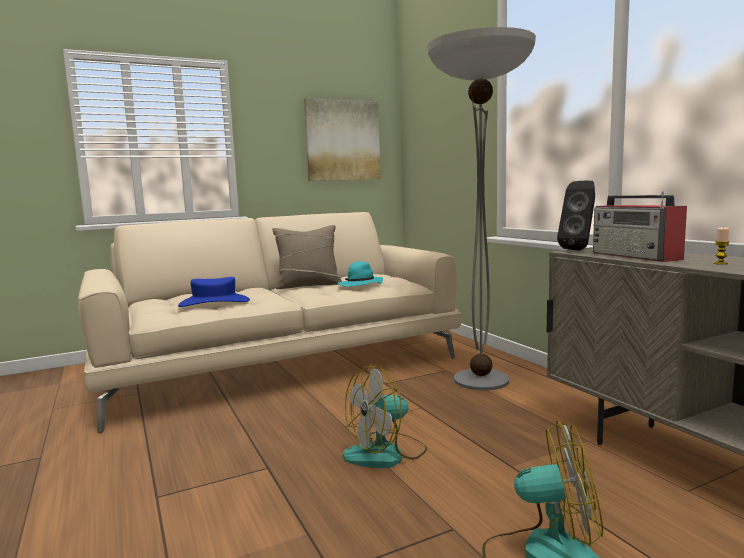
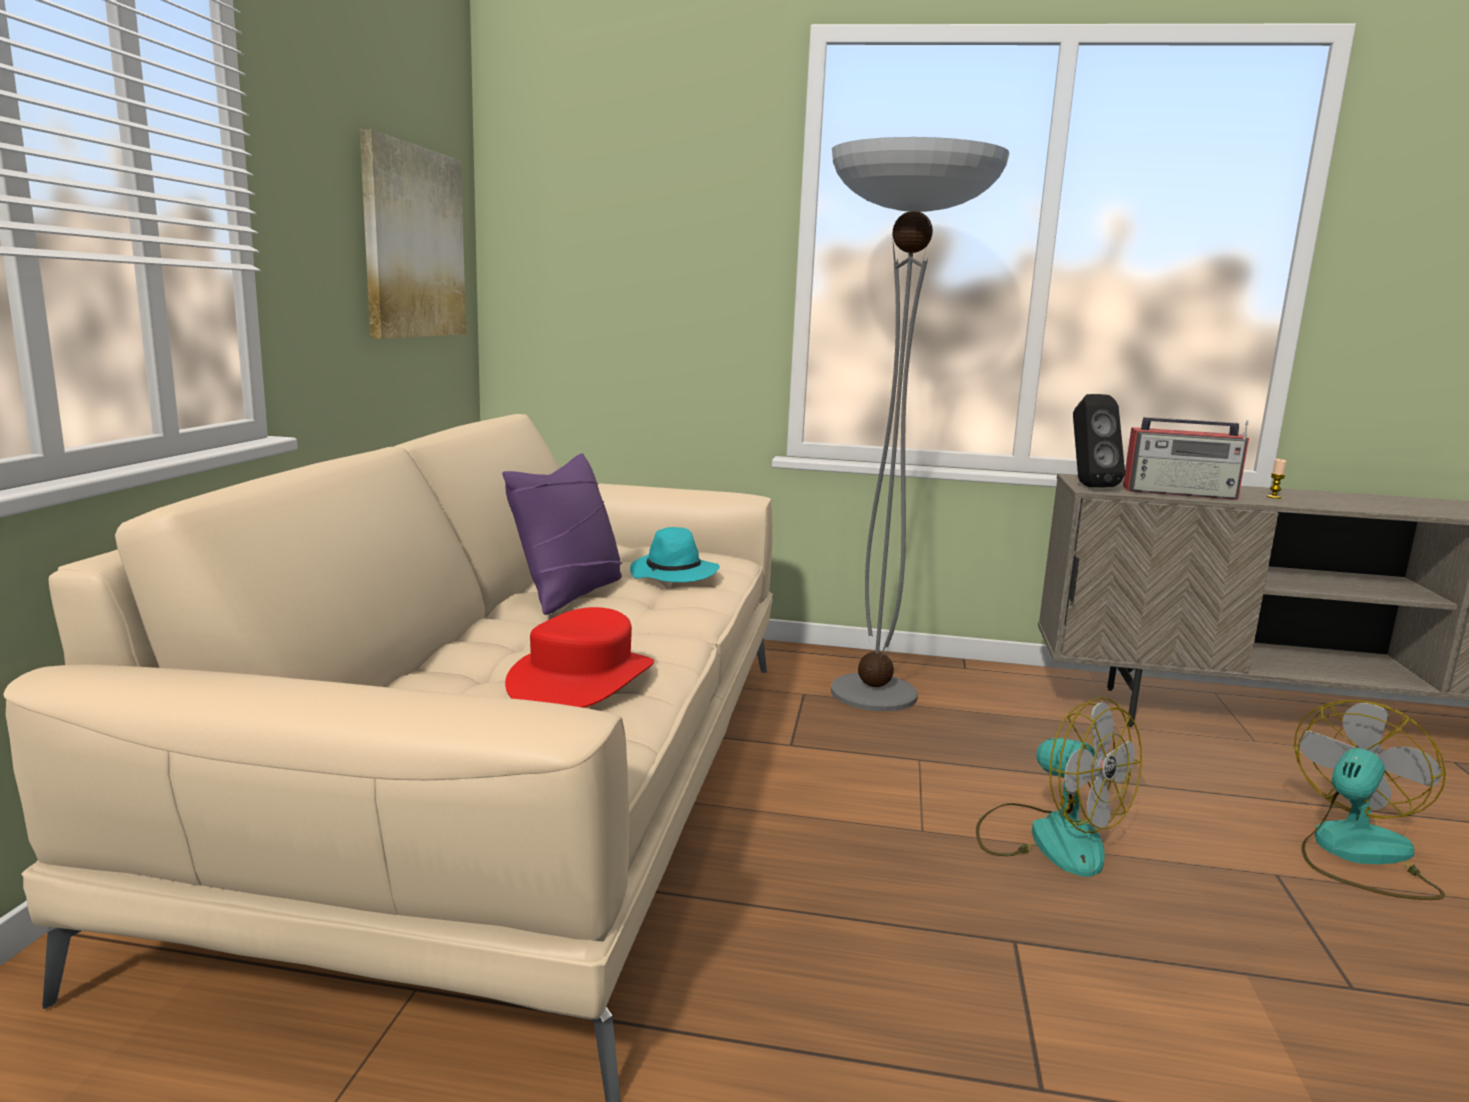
camera: 55 degrees left, 5 degrees up
blue hat [178,277,250,307] -> red hat [505,607,654,708]
beige pillow [272,225,342,289] -> purple pillow [502,453,622,615]
fan [343,365,427,468] -> fan turned 45 degrees counterclockwise [976,697,1142,877]

